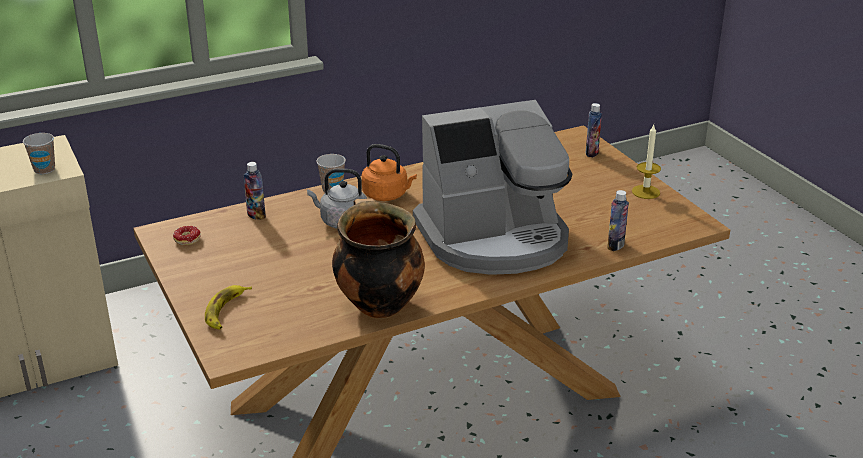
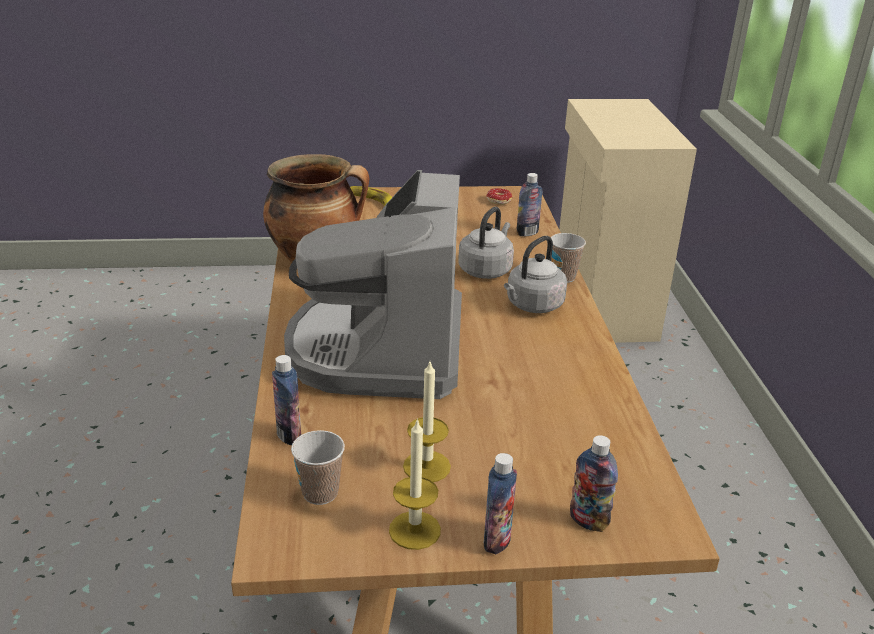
camera: 110 degrees right, 0 degrees up
cup [23,133,55,174] -> cup moved to [291,430,345,505]
orange kettle [362,144,417,201] -> grey kettle [504,236,567,313]
none -> candle [403,362,451,482]
none -> bottle [484,453,517,554]

